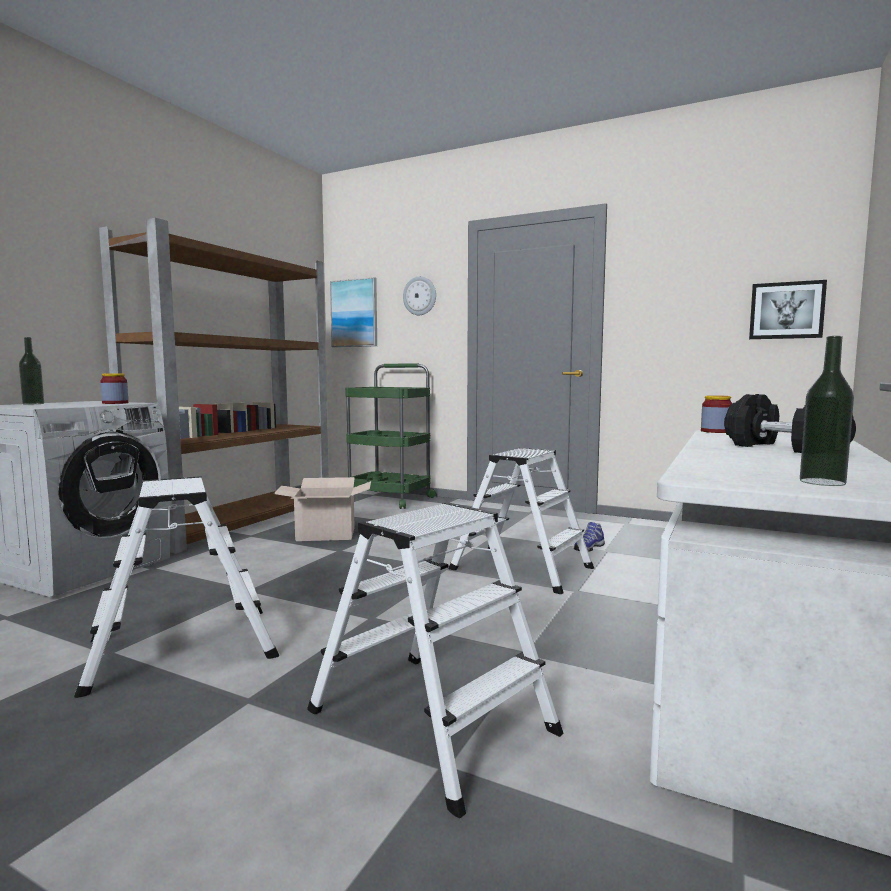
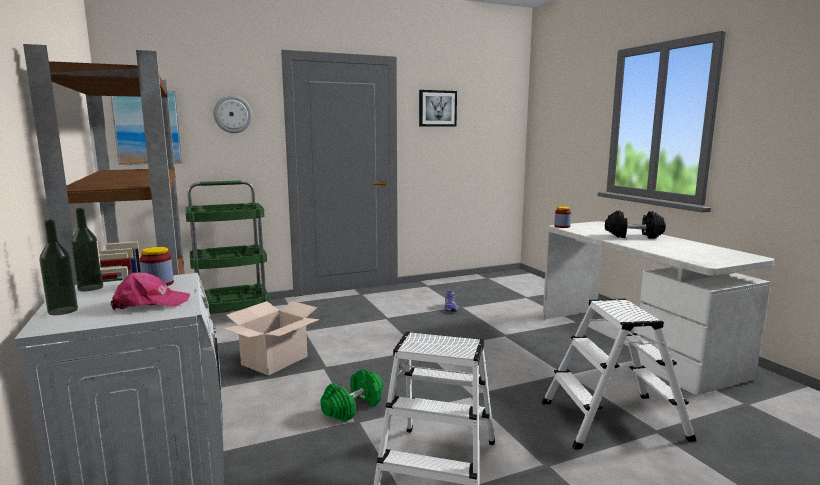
camera: 50 degrees left, 5 degrees up
white step ladder [448,447,594,594] -> none
picture [749,280,827,339] -> picture moved to [419,90,457,127]
bottle [800,336,854,486] -> bottle moved to [71,208,103,291]
none -> pink cap [111,273,190,310]
none -> green dumbbell [320,369,383,422]

